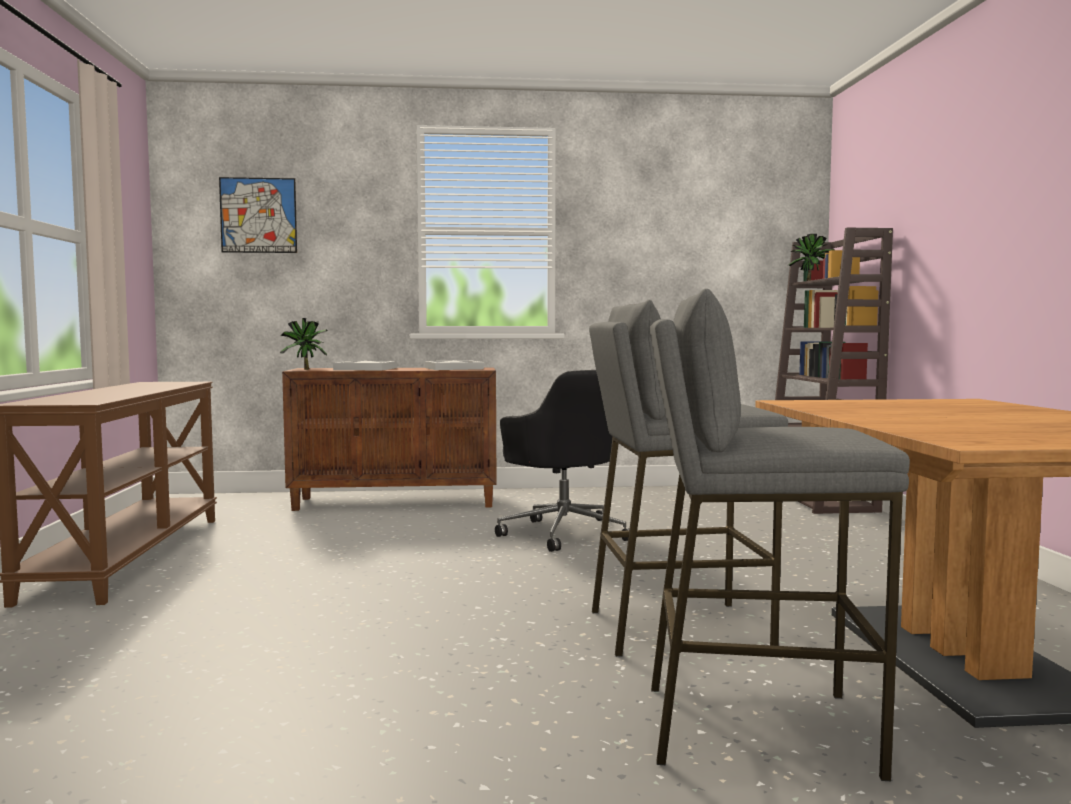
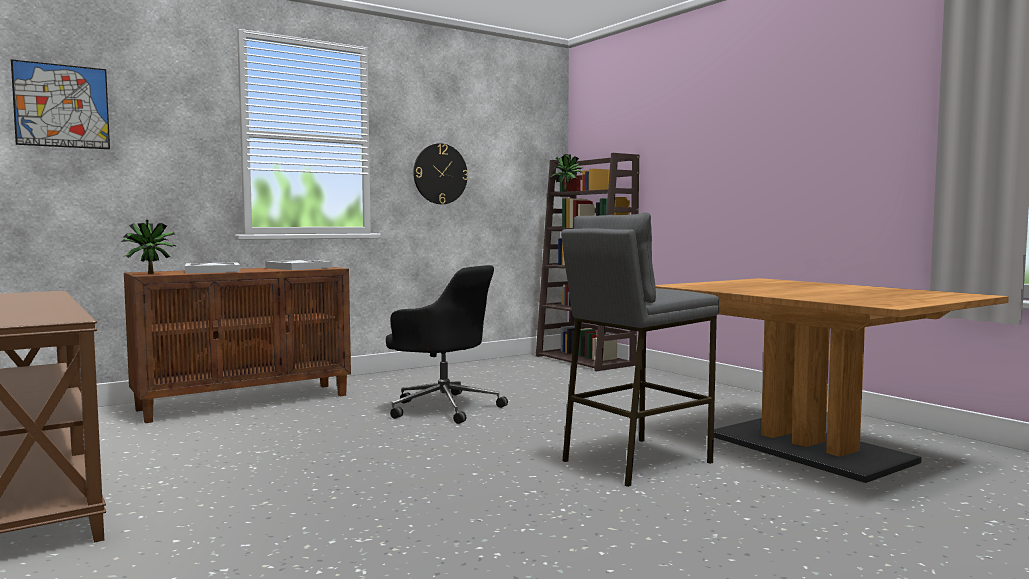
camera: 30 degrees left, 0 degrees up
grey stool [650,288,910,781] -> none
none -> wall clock [413,143,468,204]

